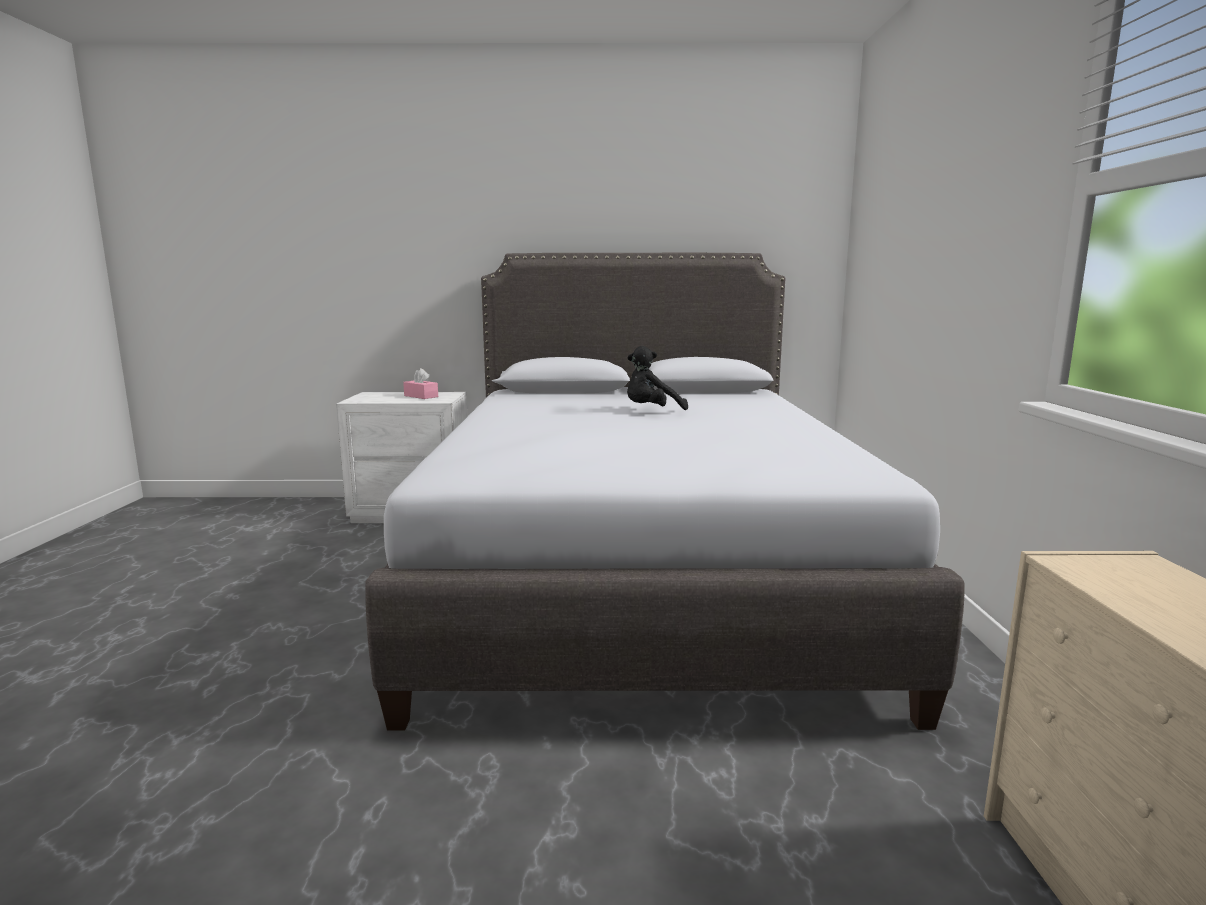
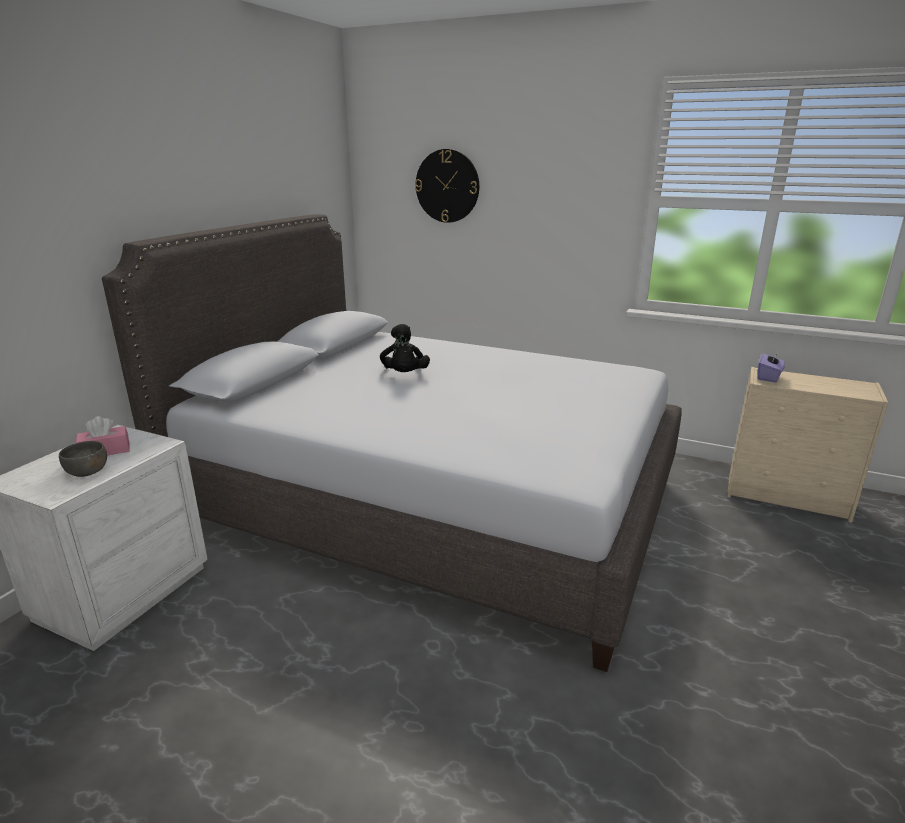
camera: 65 degrees left, 10 degrees up
none -> grey bowl [59,441,107,477]
none -> wall clock [415,149,479,223]
none -> purple tissue box [757,351,785,383]

